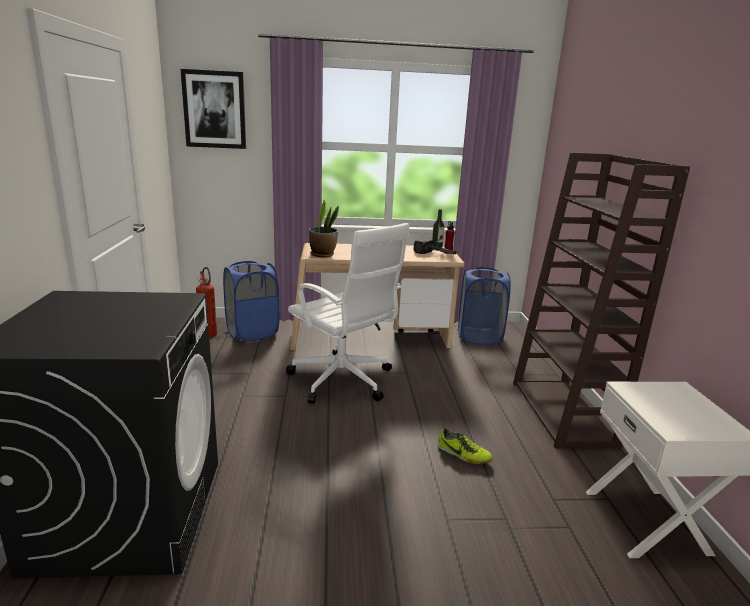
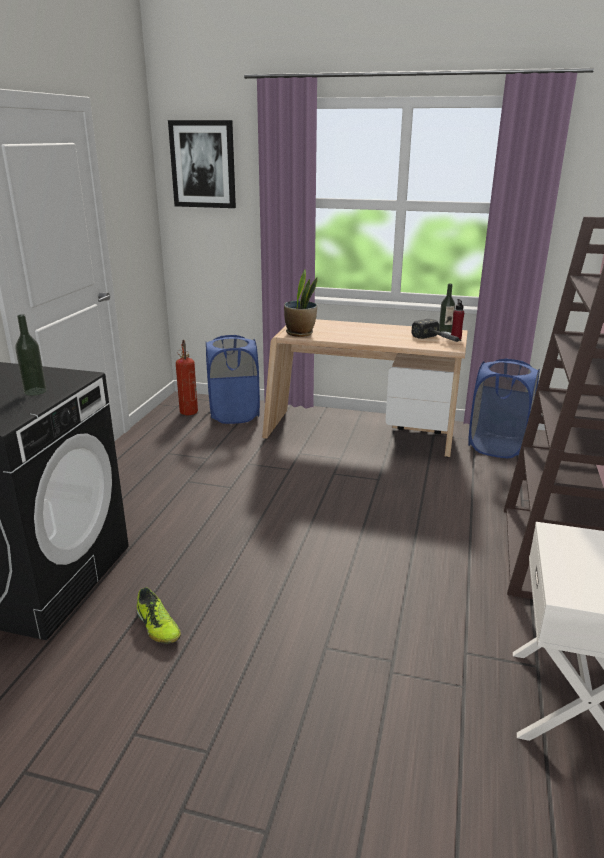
camera: 20 degrees right, 5 degrees up
white office chair [286,223,410,404] -> none
shoe [438,428,493,464] -> shoe moved to [137,587,181,644]
none -> bottle [15,314,47,396]

